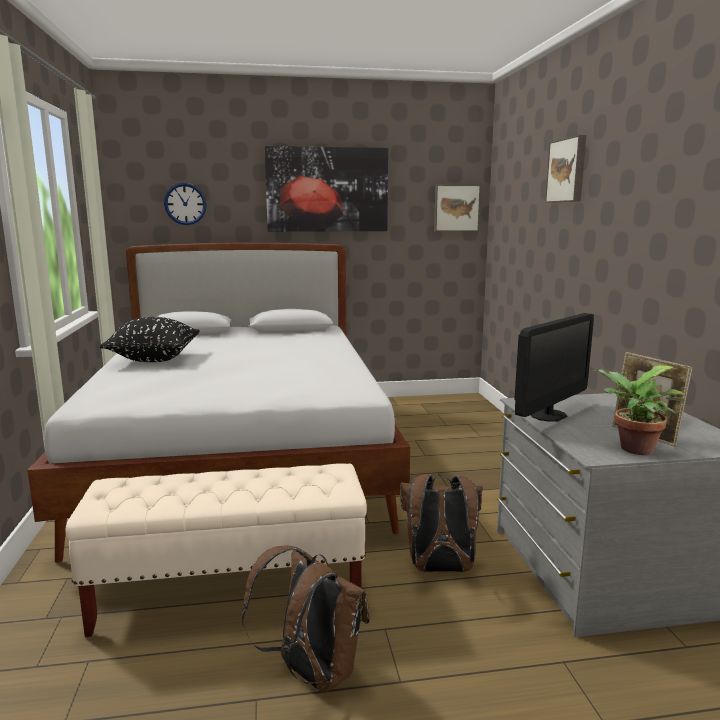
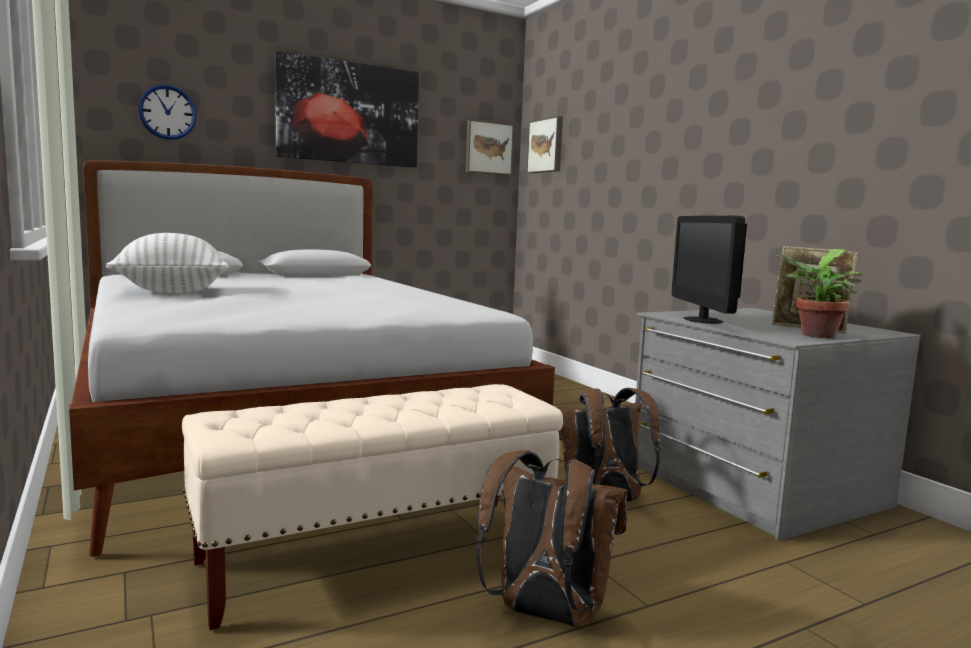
camera: 20 degrees left, 5 degrees down
black pillow [100,317,200,362] -> white pillow [106,233,229,293]
monitor [514,313,594,422] -> monitor turned 150 degrees clockwise [672,216,747,324]
picture [545,135,586,203] -> picture moved to [527,116,563,173]

